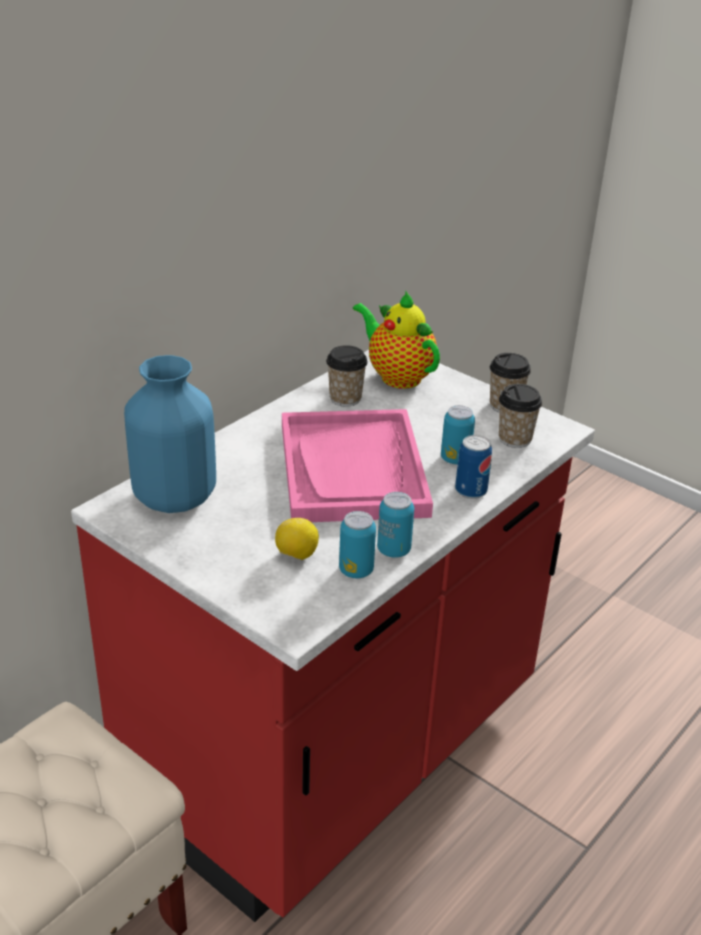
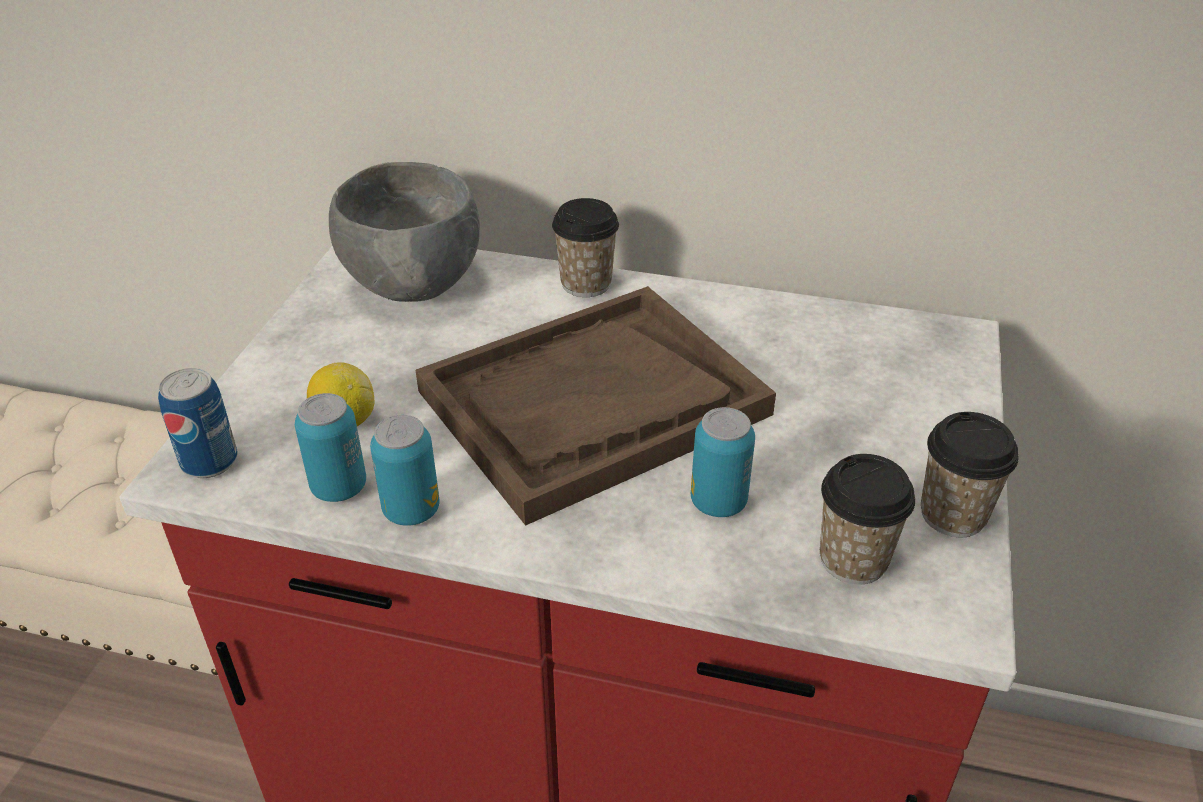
camera: 65 degrees right, 5 degrees up
blue vase [124,355,216,513] -> grey bowl [329,162,480,302]
pink tray [282,409,433,522] -> brown tray [416,286,776,525]
cup [326,345,368,407] -> cup moved to [552,198,619,297]
teapot [353,290,440,389] -> none
can [455,435,492,499] -> can moved to [158,368,238,478]

